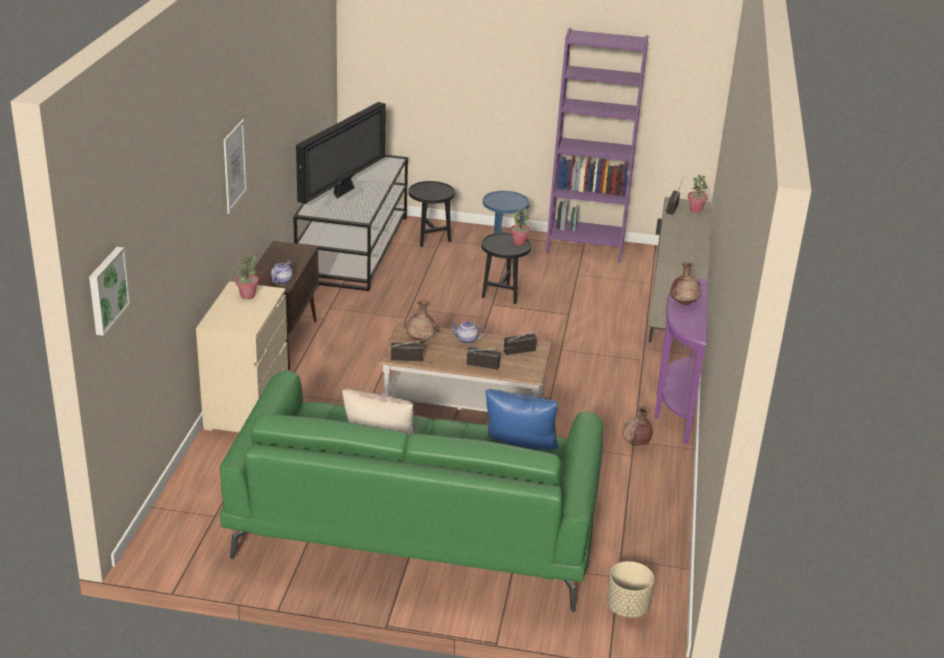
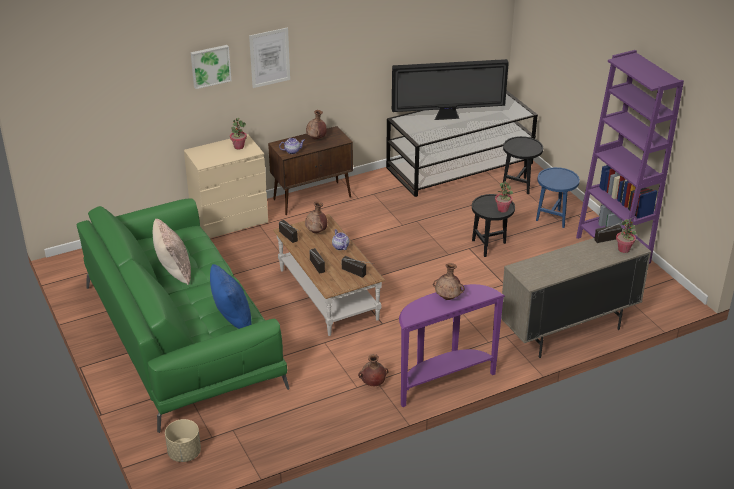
camera: 55 degrees right, 5 degrees up
picture [89,247,130,336] -> picture moved to [191,45,232,89]
none -> brown vase [306,110,327,139]

